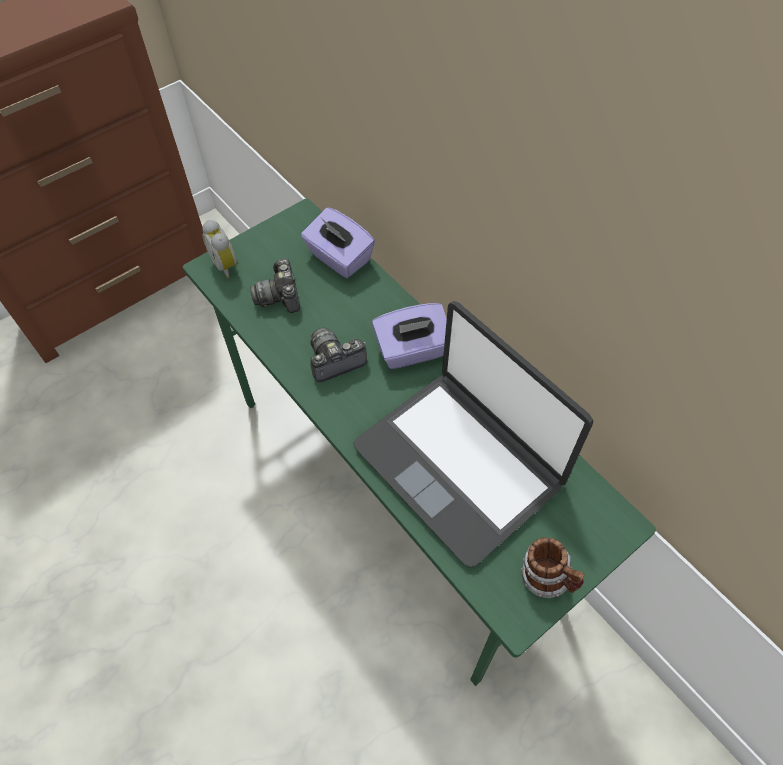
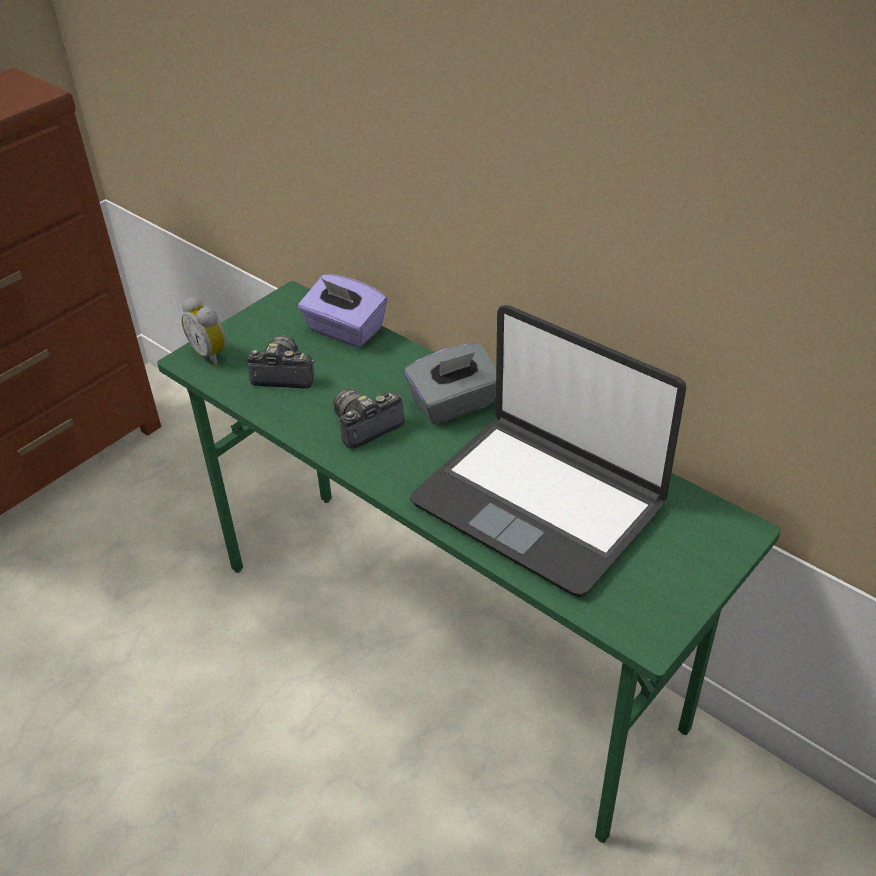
camera: 10 degrees left, 15 degrees down
camera [250,258,300,313] -> camera turned 120 degrees clockwise [247,335,314,388]
purple tissue box [372,303,447,369] -> grey tissue box [404,343,496,424]
mug [521,537,585,598] -> none

